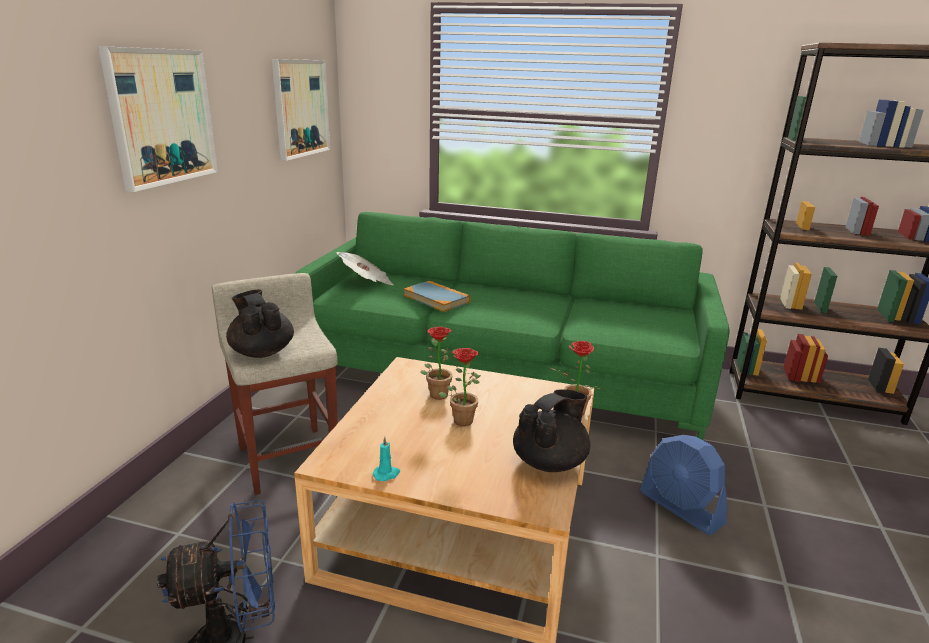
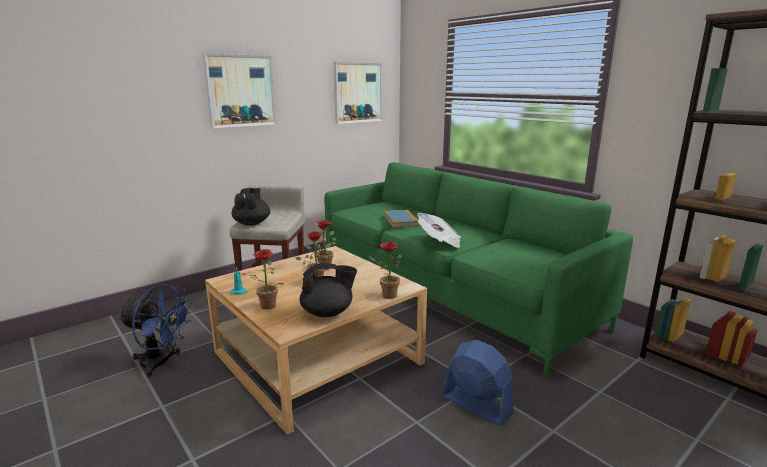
camera: 35 degrees right, 5 degrees down
newspaper [336,252,393,285] -> newspaper moved to [417,213,461,248]
blue fan [640,435,727,535] -> blue fan turned 135 degrees clockwise [442,340,514,426]
none -> potted plant [240,249,283,309]

